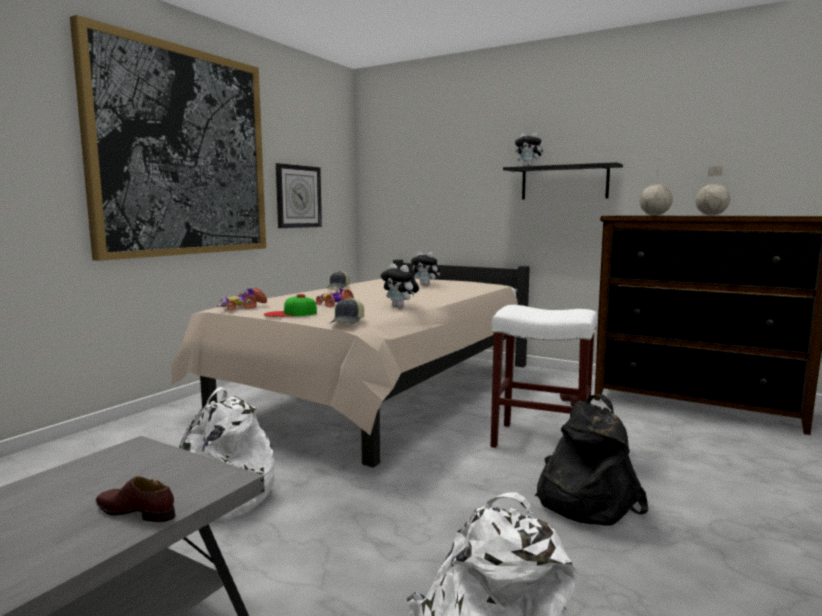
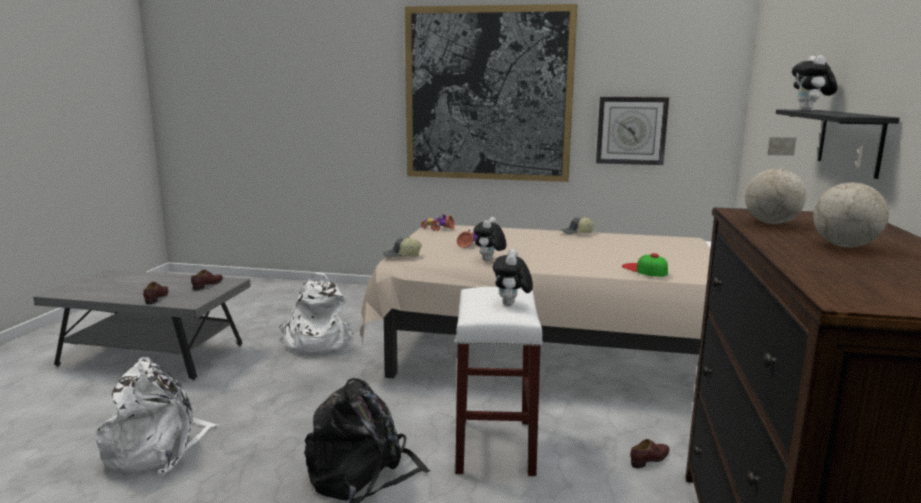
camera: 70 degrees right, 5 degrees up
cap [264,294,317,317] -> cap moved to [622,253,668,277]
plush toy [411,252,440,286] -> plush toy moved to [493,249,533,306]
none -> brown shoe [191,270,223,290]

